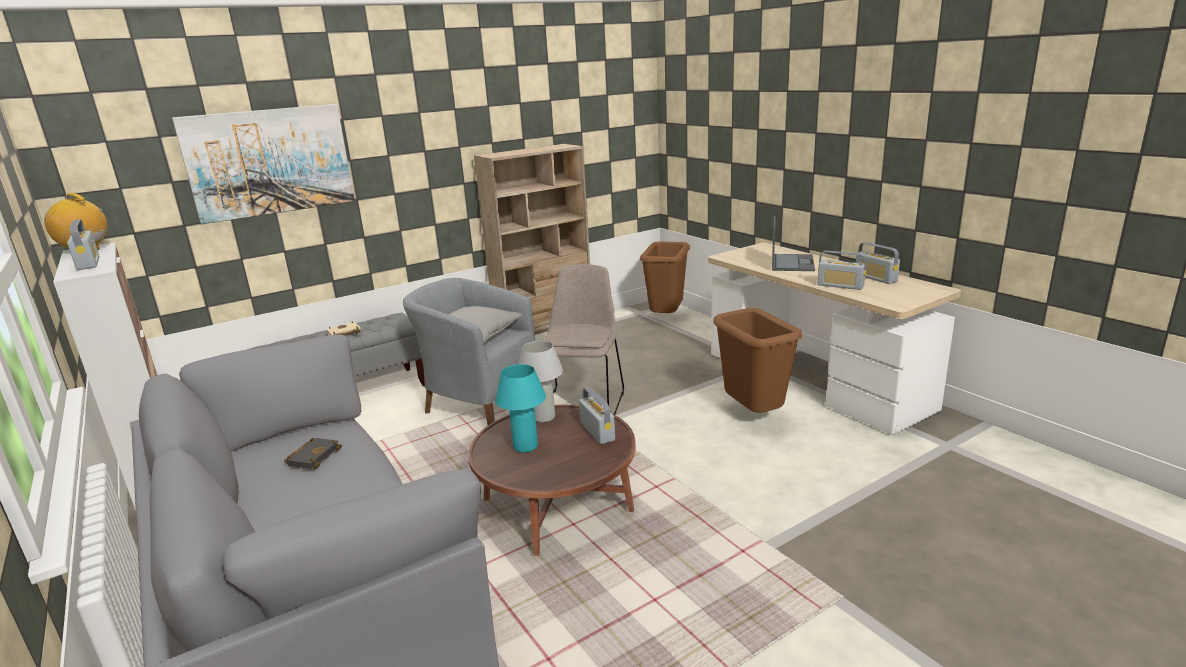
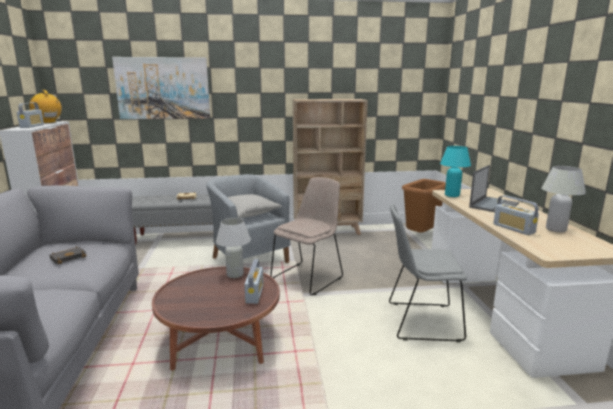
camera: 25 degrees right, 5 degrees down
turquoise table lamp [495,364,546,453] -> turquoise table lamp moved to [440,146,471,197]
brown trash can [714,308,802,413] -> grey chair [389,204,467,343]
radio [856,242,900,284] -> white table lamp [542,166,586,232]

